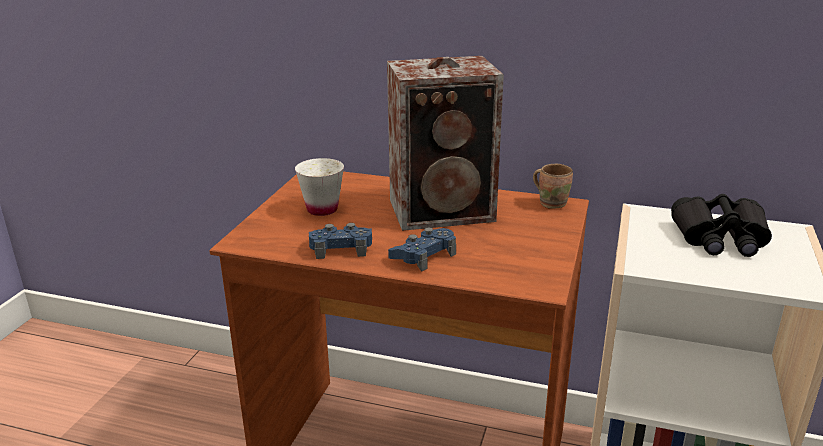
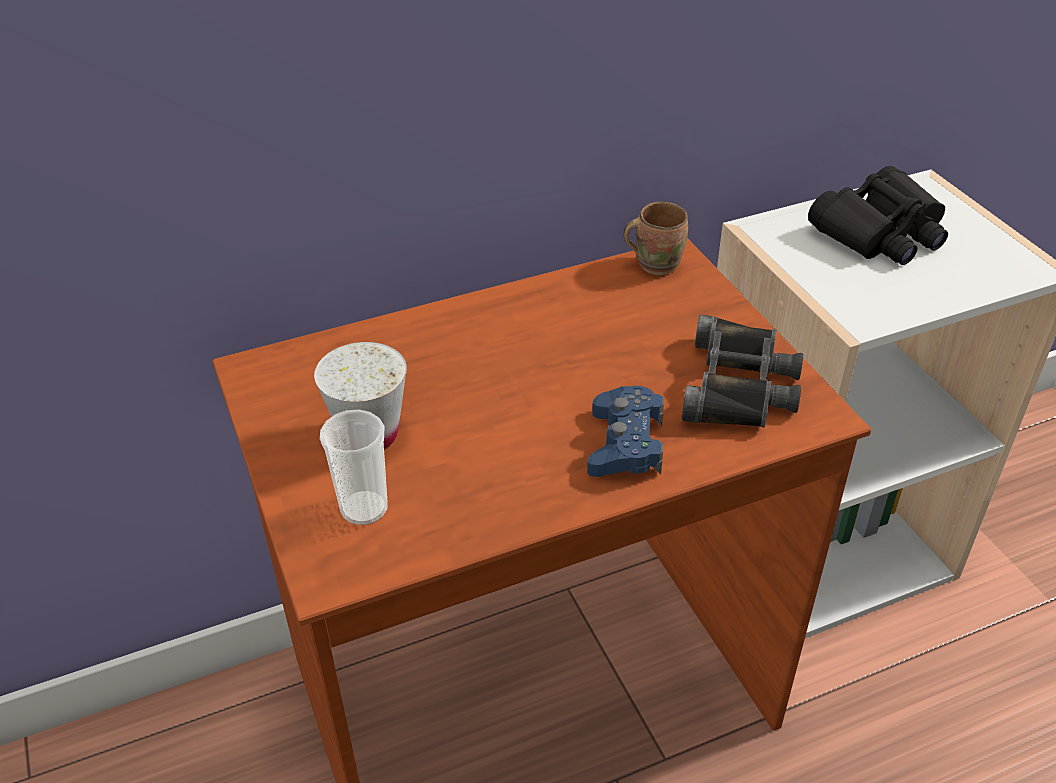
camera: 40 degrees left, 15 degrees up
blue game controller [309,223,372,259] -> none
speaker [387,56,504,231] -> none
none -> cup [320,410,388,525]
none -> black binoculars [682,315,803,428]

